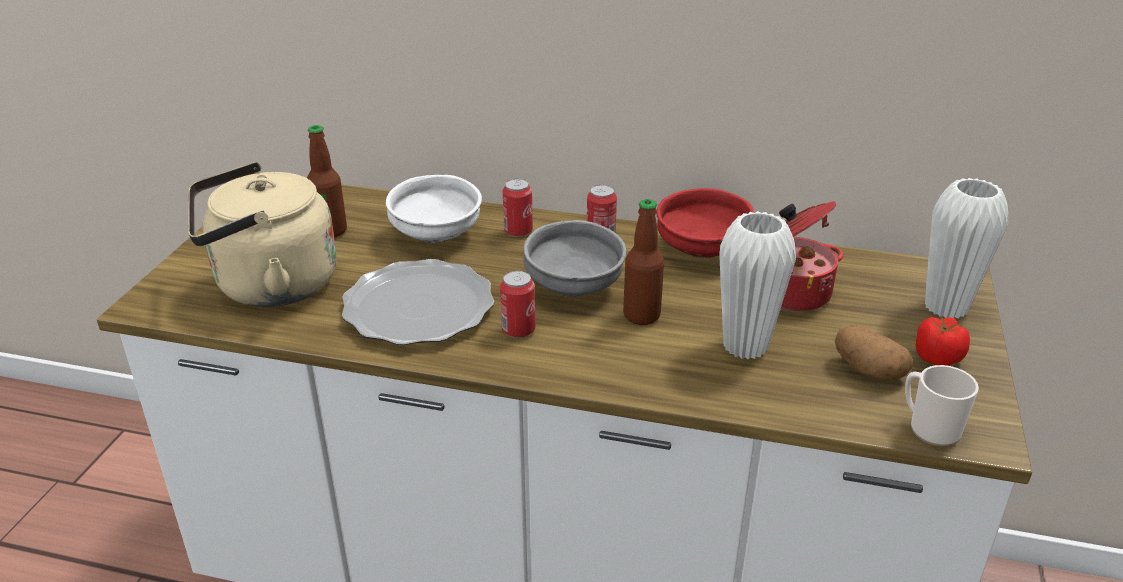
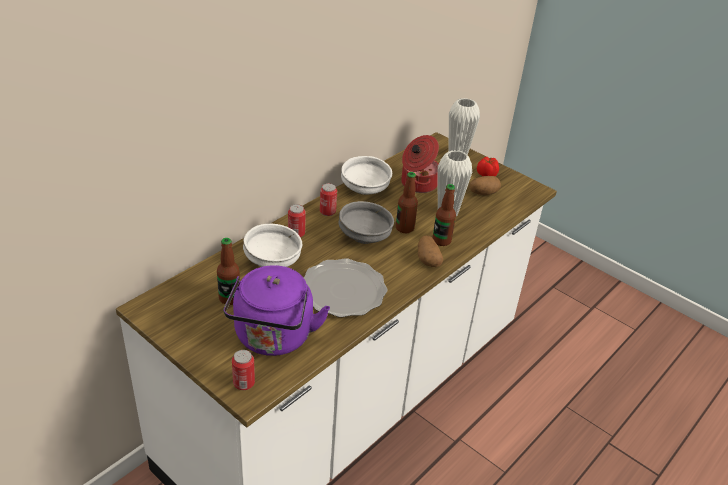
camera: 65 degrees left, 5 degrees up
beige kettle [188,162,337,307] -> purple kettle [223,265,330,356]
can [500,271,536,338] -> can moved to [232,350,255,390]
red bowl [657,188,754,258] -> white bowl [341,156,392,195]
mug [905,365,979,446] -> none
none -> potato [418,235,443,267]
none -> bottle [433,184,456,246]

